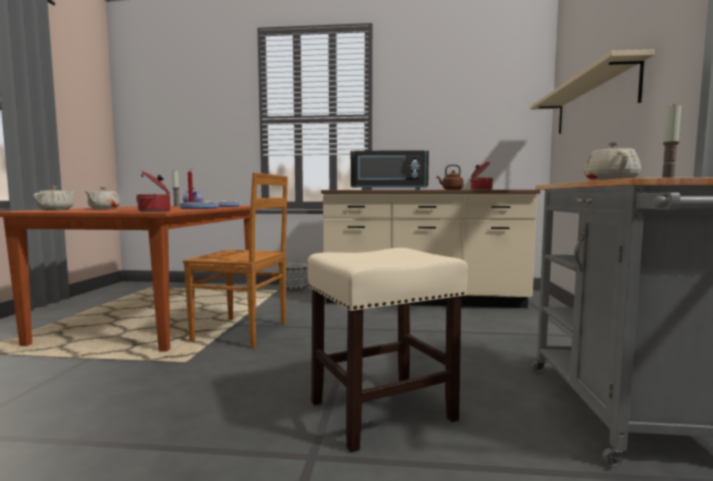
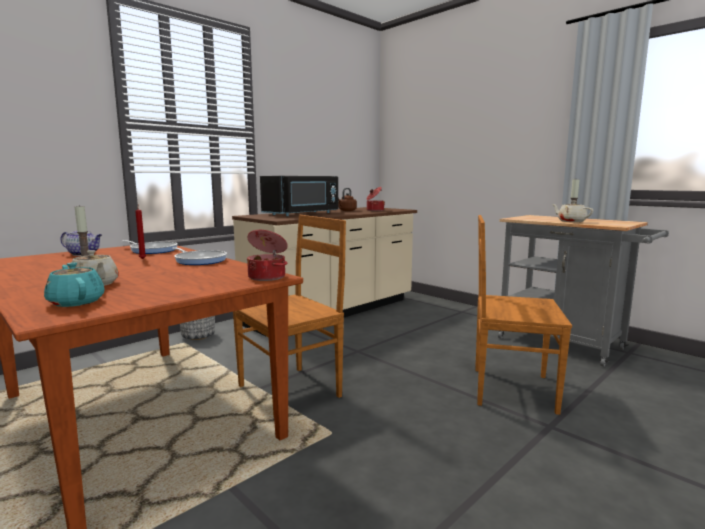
camera: 50 degrees left, 5 degrees up
beige teapot [33,186,76,210] -> turquoise teapot [44,262,105,307]
beige stool [308,248,468,452] -> brown chair [475,215,572,415]
beige shelf [530,49,655,134] -> none

